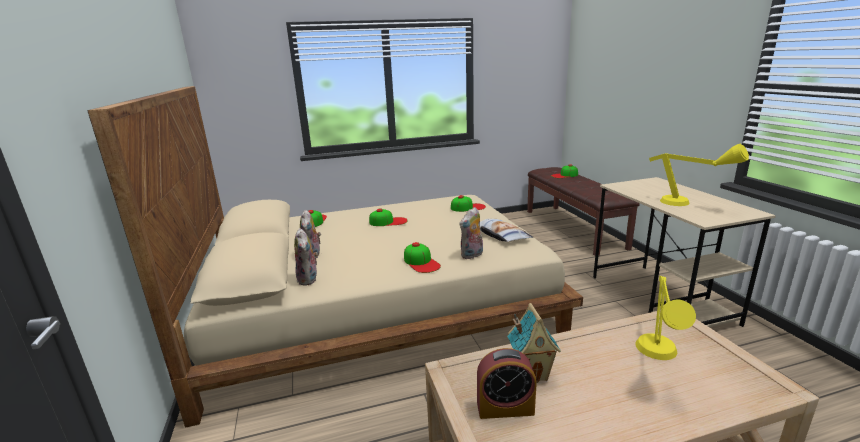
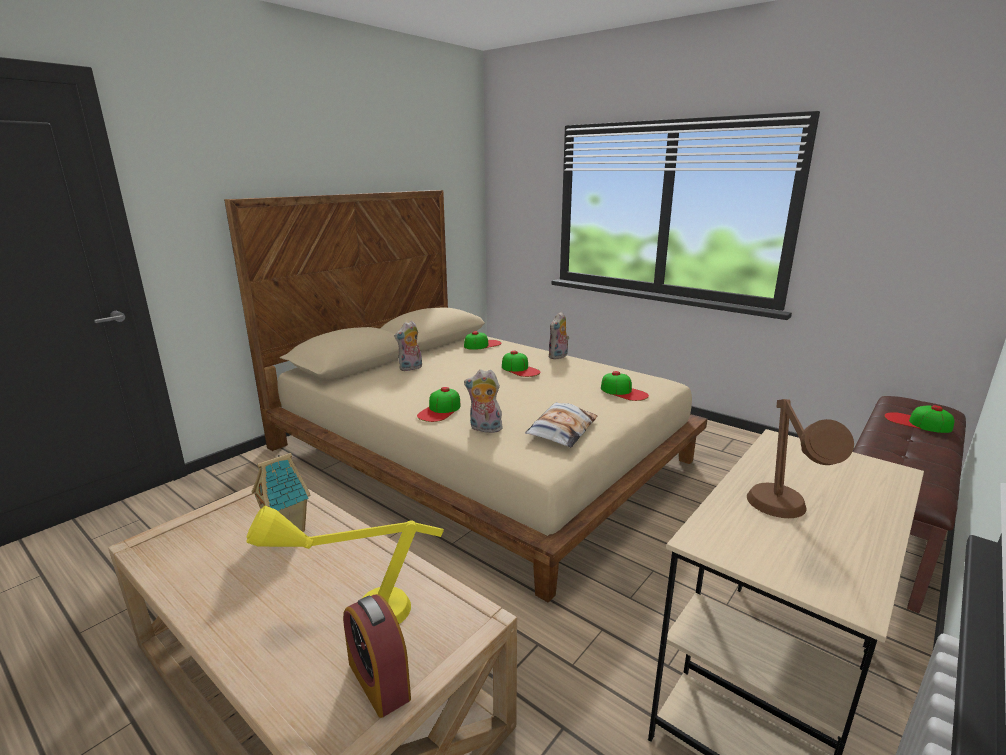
camera: 55 degrees right, 0 degrees up
plush toy [294,228,318,285] -> plush toy moved to [548,311,569,360]
alarm clock [477,348,536,419] -> alarm clock moved to [343,594,411,718]
yellow table lamp [649,144,749,206] -> brown table lamp [747,399,854,518]

